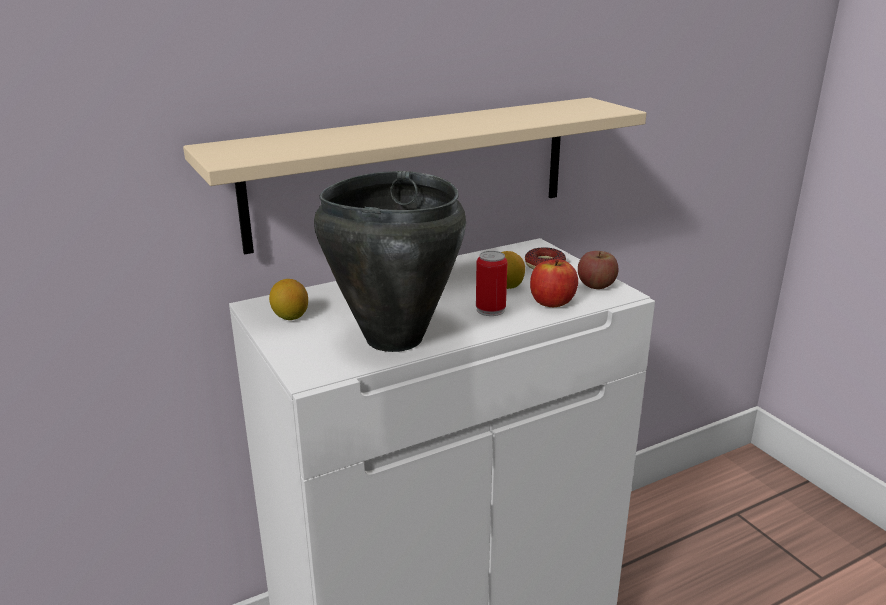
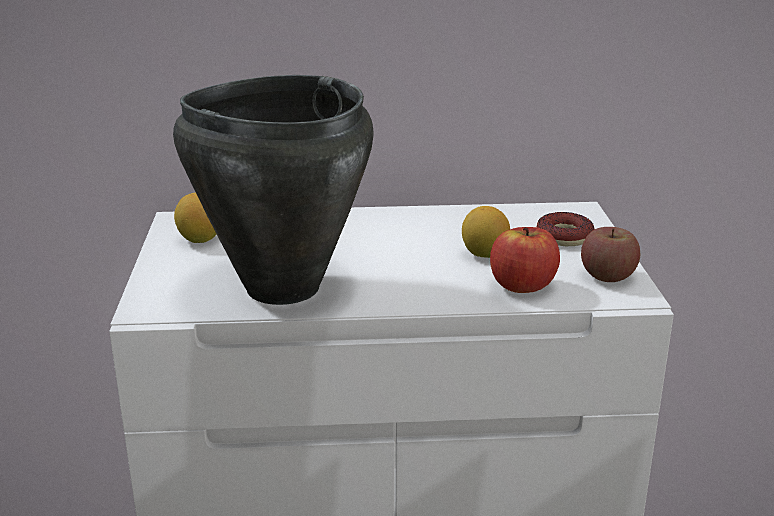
camera: 25 degrees right, 0 degrees up
beige shelf [183,98,647,255] -> none
can [476,251,507,316] -> none

